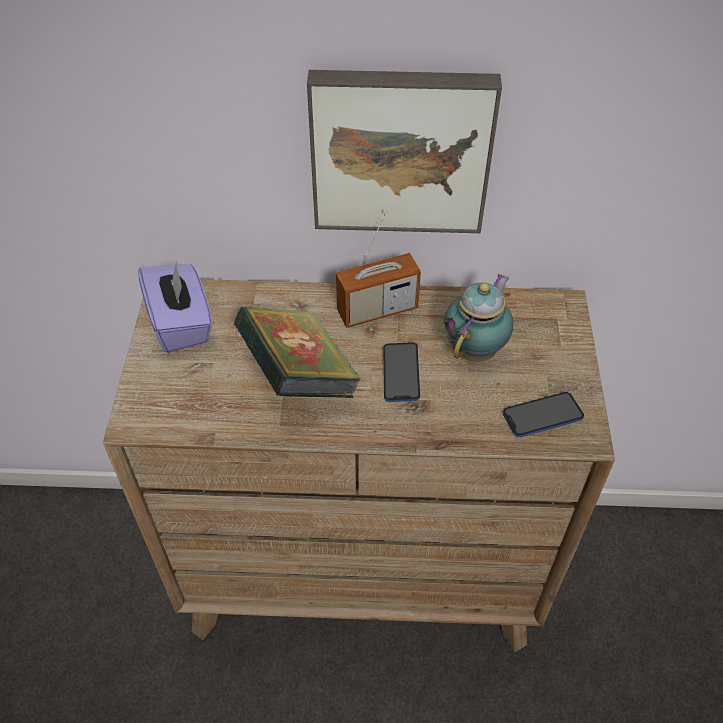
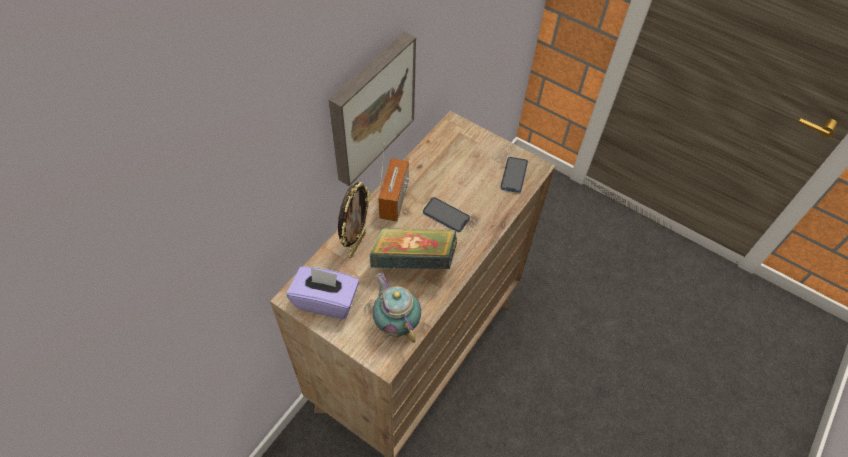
camera: 60 degrees left, 5 degrees up
teapot [444,274,513,362] -> teapot moved to [372,273,421,343]
none -> picture frame [338,182,370,258]

